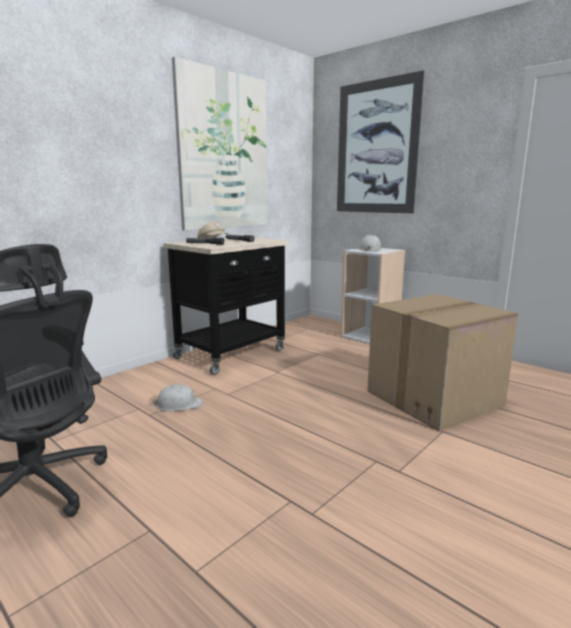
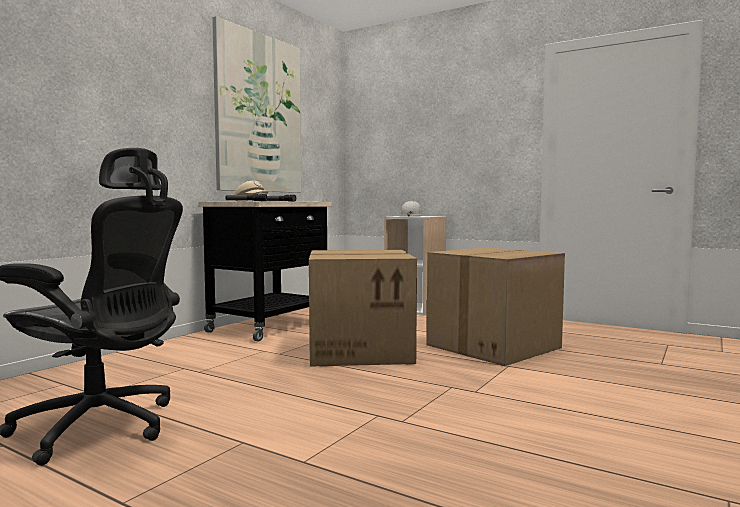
camera: 10 degrees left, 10 degrees down
white hard hat [153,384,203,411] -> none
picture [337,70,424,213] -> none
none -> cardboard box [309,250,417,367]

